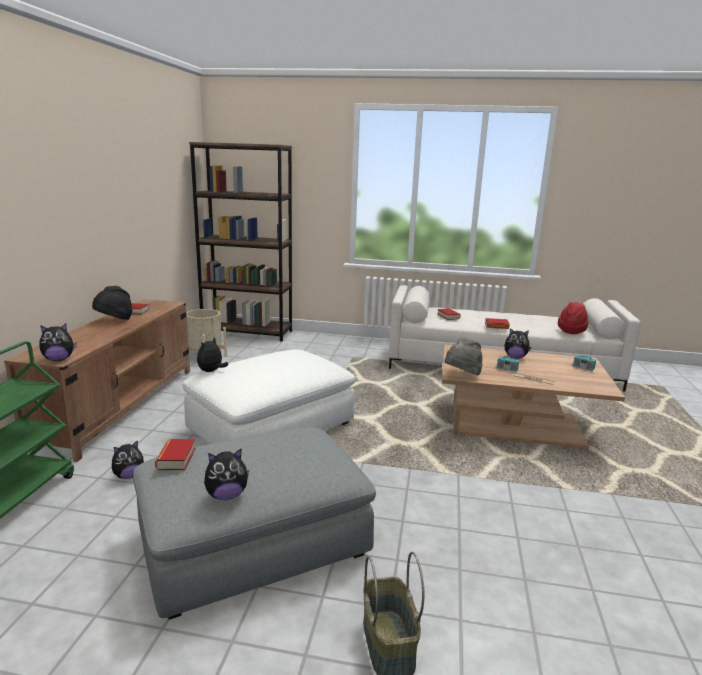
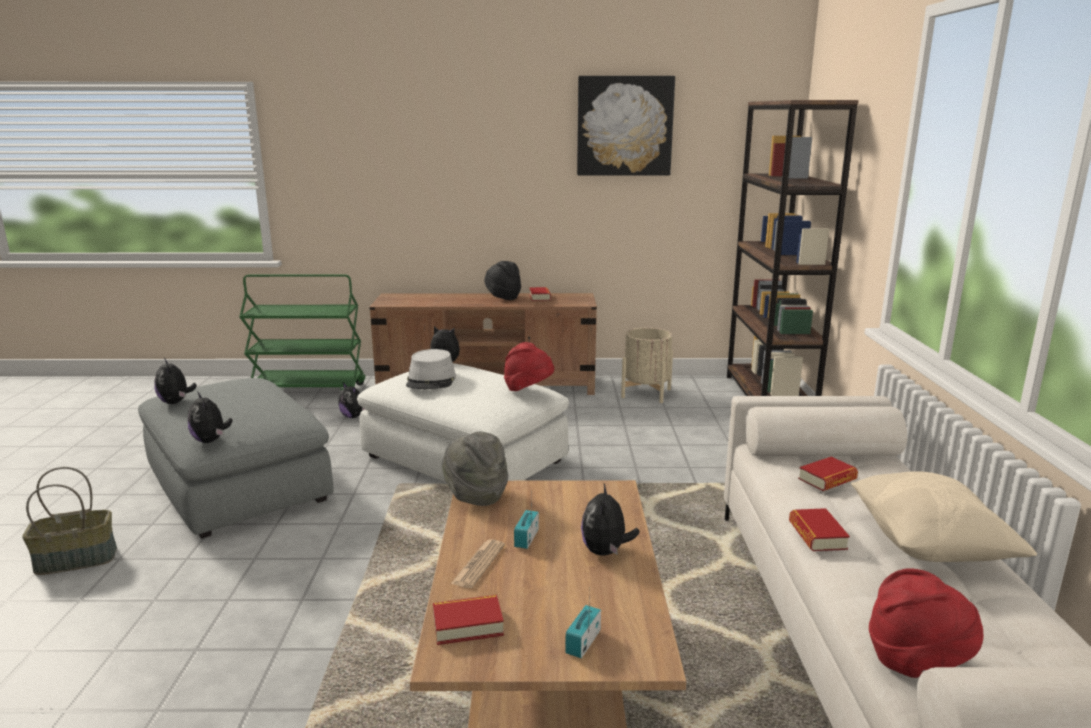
camera: 80 degrees right, 0 degrees up
plush toy [39,324,77,361] -> plush toy moved to [188,391,233,443]
book [155,439,196,470] -> book moved to [433,595,504,645]
none -> grey hat [406,349,456,389]
none -> red hat [504,342,554,391]
none -> picture [577,76,675,175]
none -> beige pillow [851,471,1037,562]

